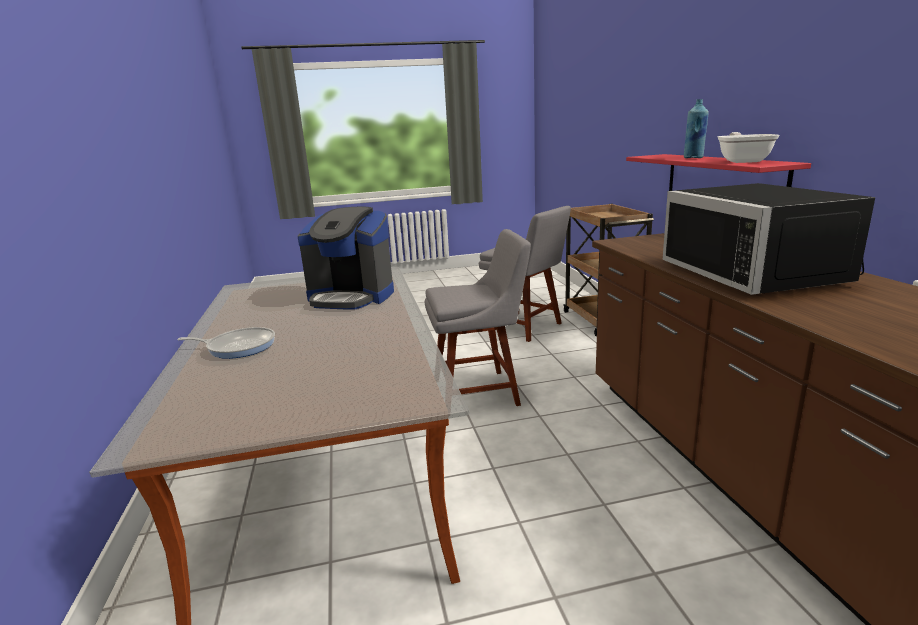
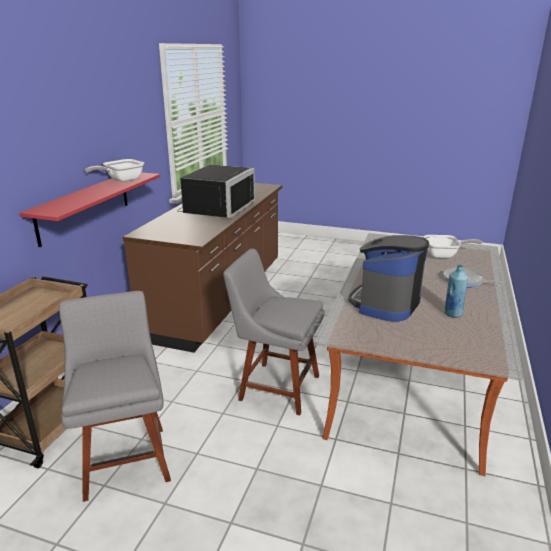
camera: 150 degrees left, 5 degrees up
coffee machine [297,207,394,310] -> coffee machine turned 105 degrees counterclockwise [348,235,429,322]
blue bottle [684,99,709,158] -> blue bottle moved to [444,265,468,318]
none -> frying pan [424,235,483,258]

